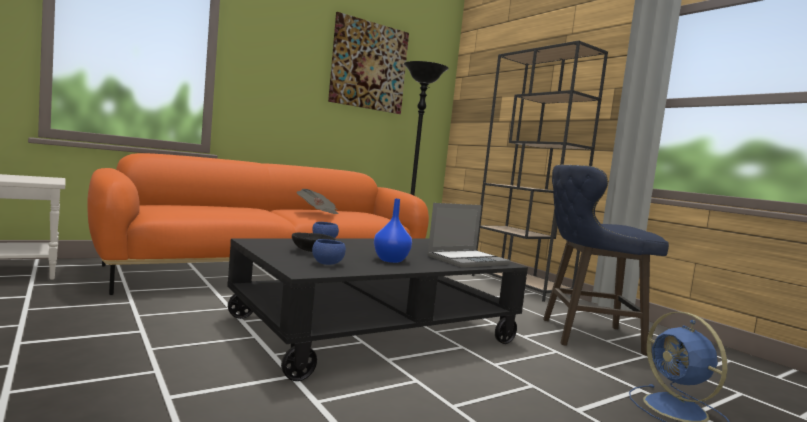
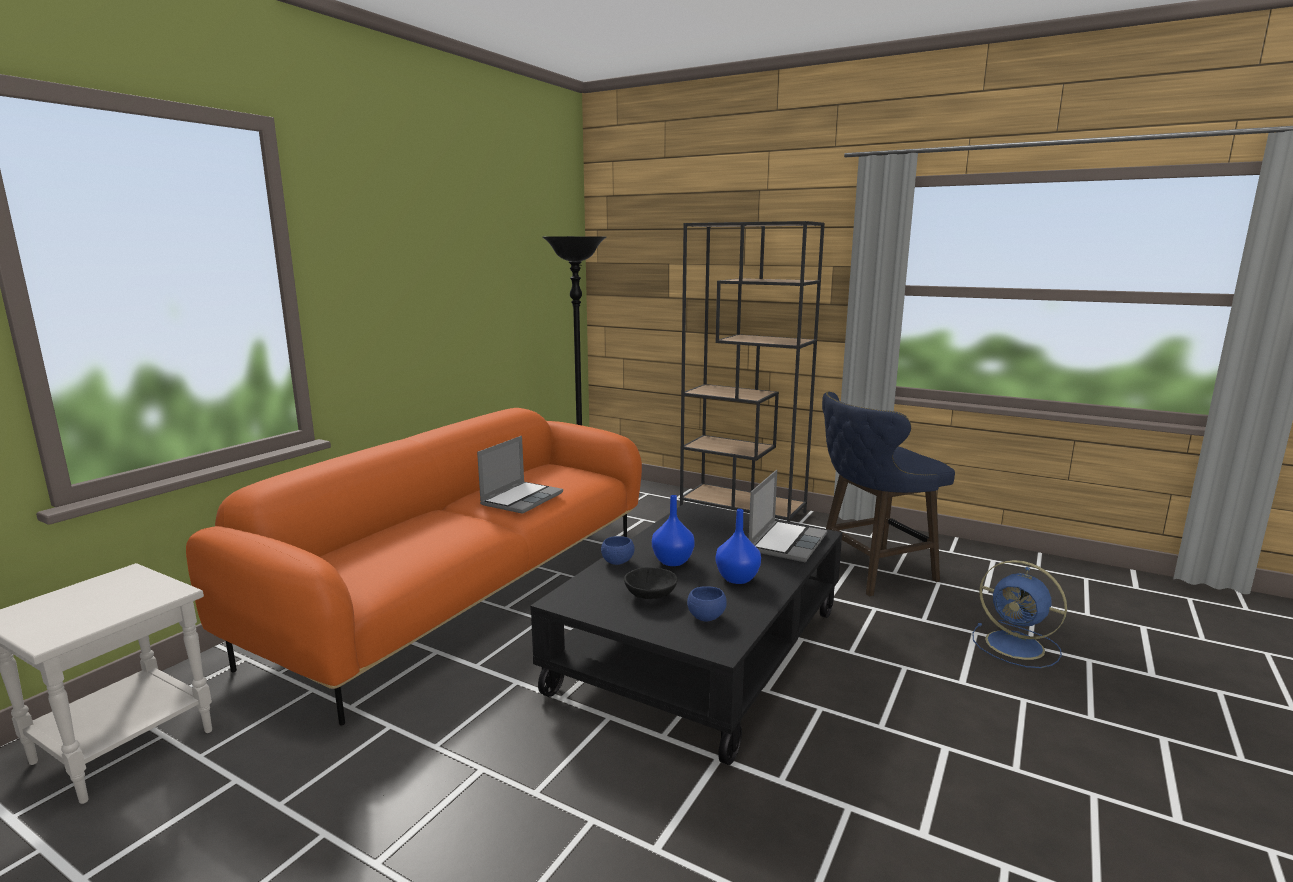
camera: 25 degrees left, 10 degrees up
newspaper [296,189,339,214] -> laptop [477,436,563,514]
picture [328,12,409,114] -> none
none -> blue vase [652,495,695,566]

